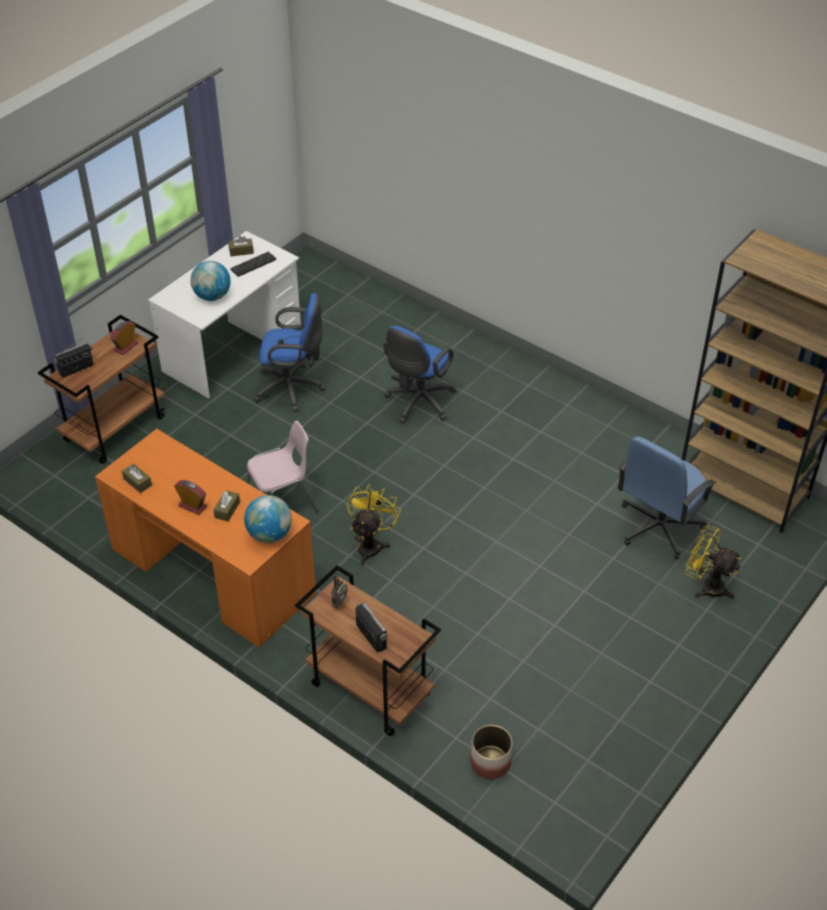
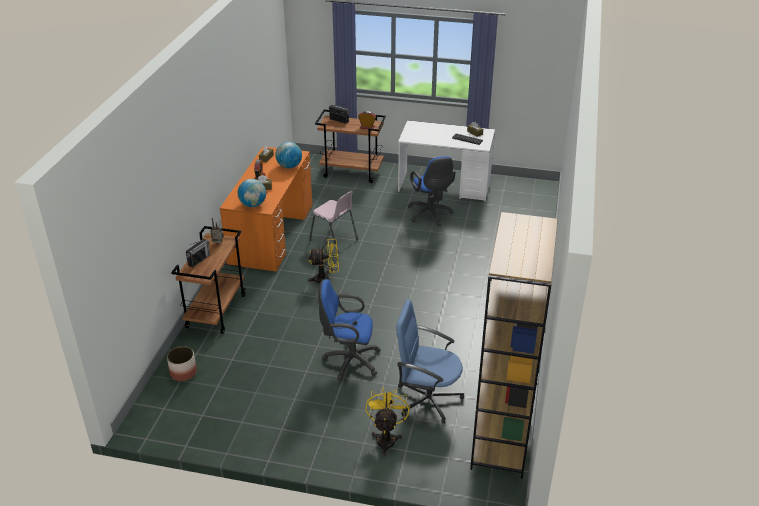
camera: 65 degrees right, 10 degrees down
globe [190,261,231,301] -> globe moved to [275,142,302,168]
blue office chair [383,326,457,424] -> blue office chair moved to [318,279,381,380]

